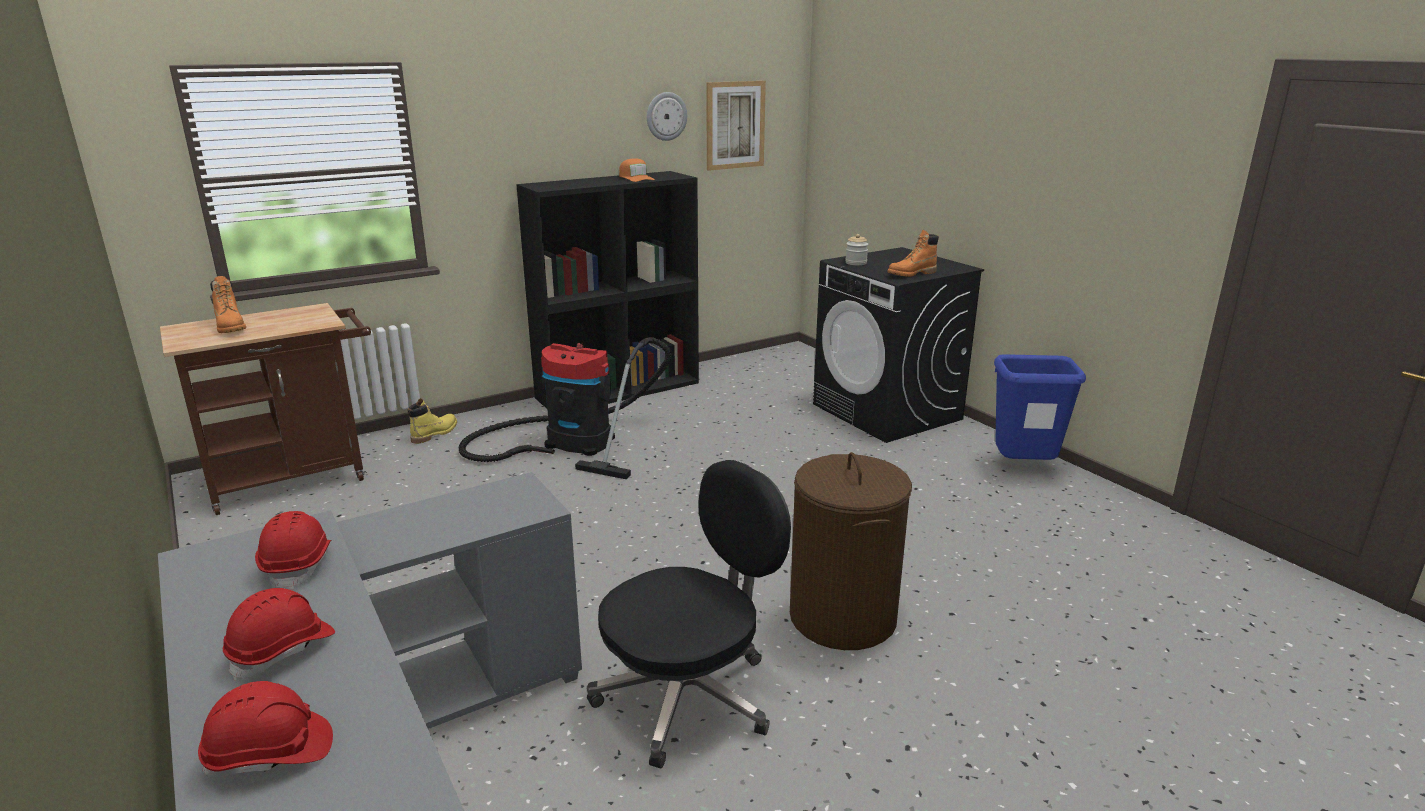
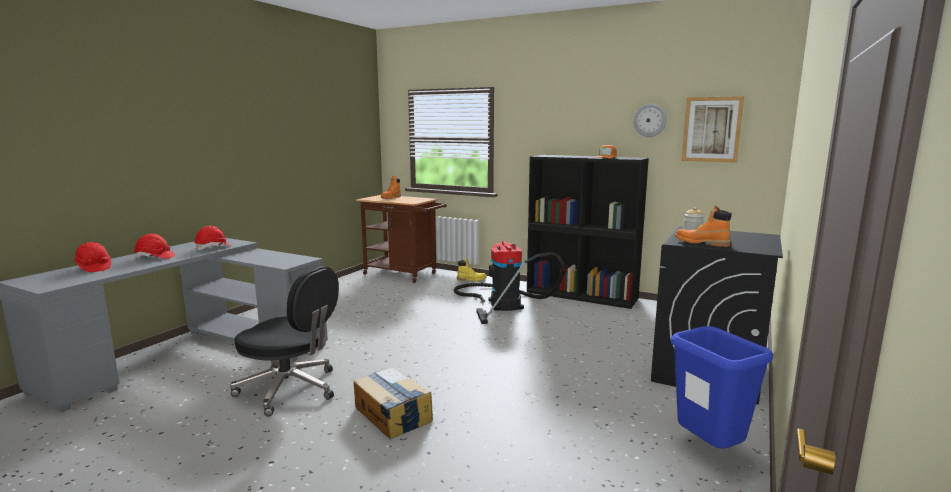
camera: 60 degrees right, 10 degrees down
brown laundry basket [790,452,912,650] -> cardboard box [354,367,433,439]

